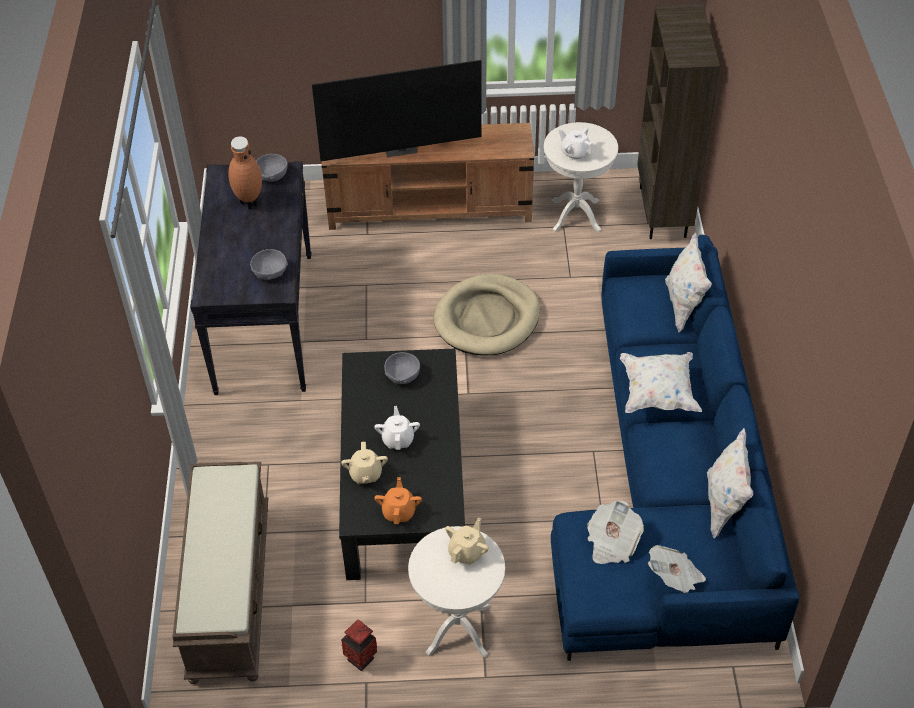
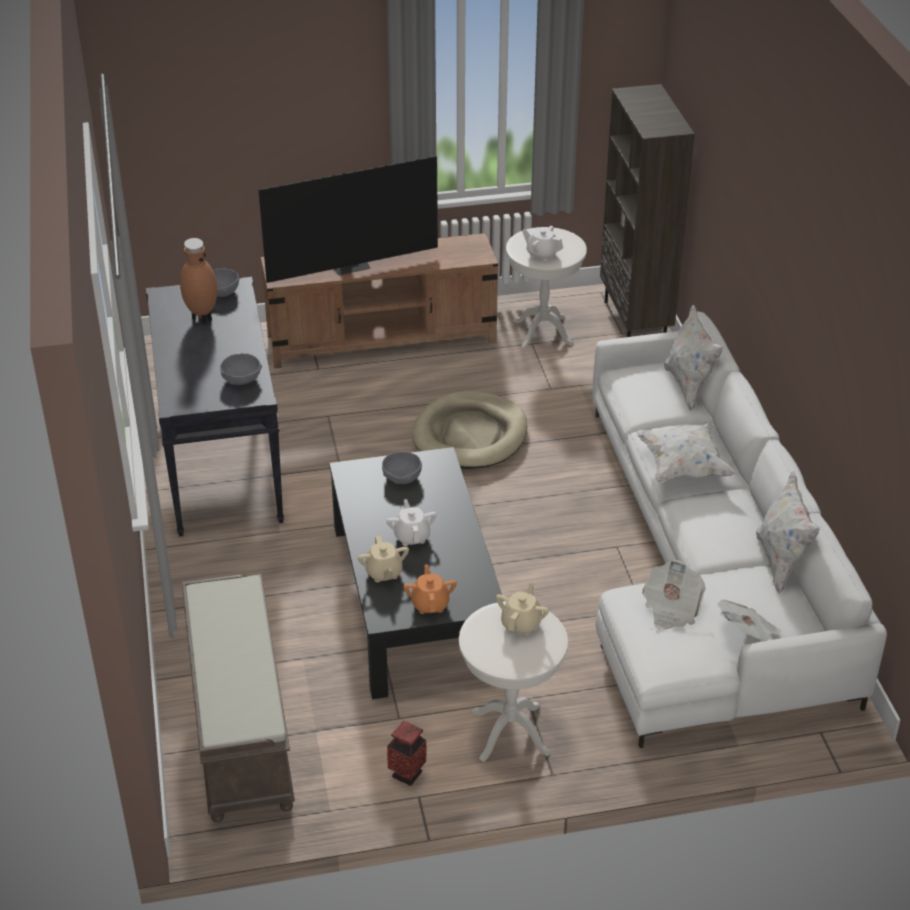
camera: 10 degrees left, 10 degrees down
blue sofa [551,234,799,661] -> white sofa [592,311,887,748]

